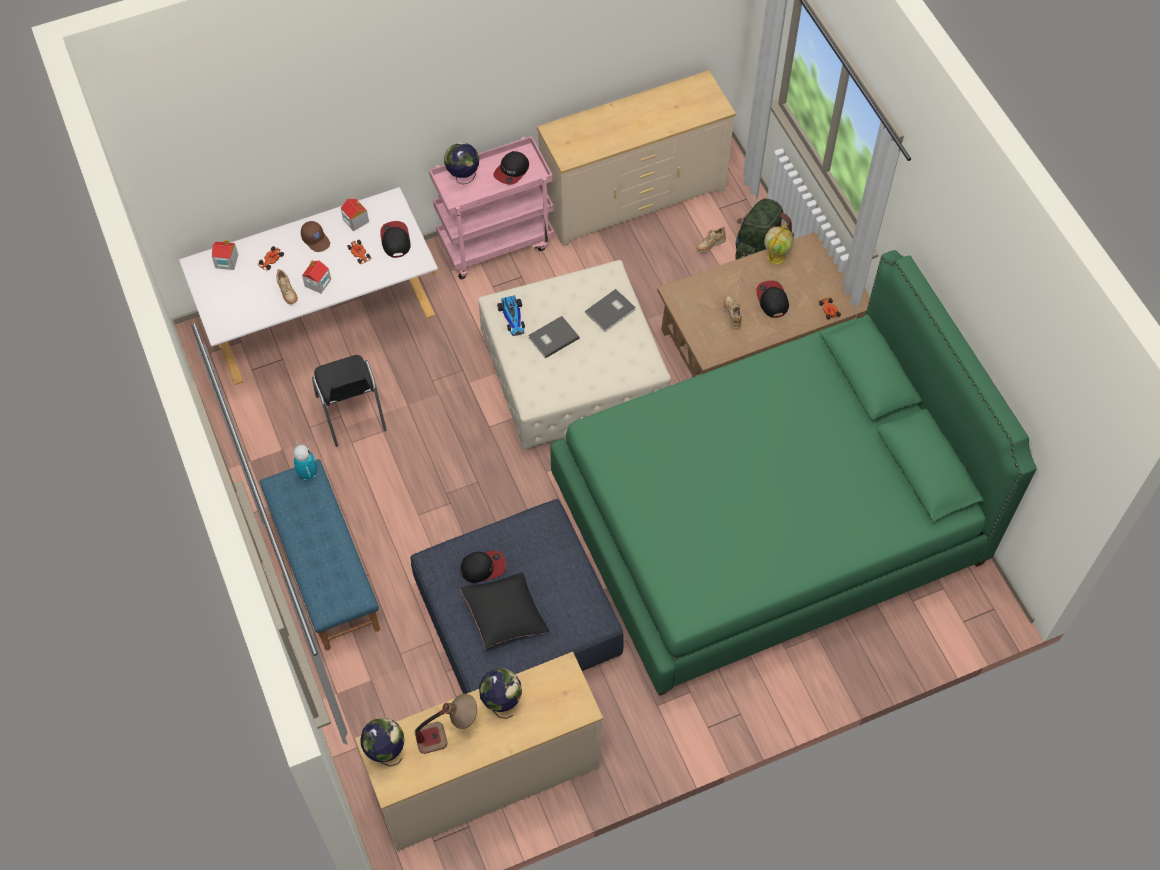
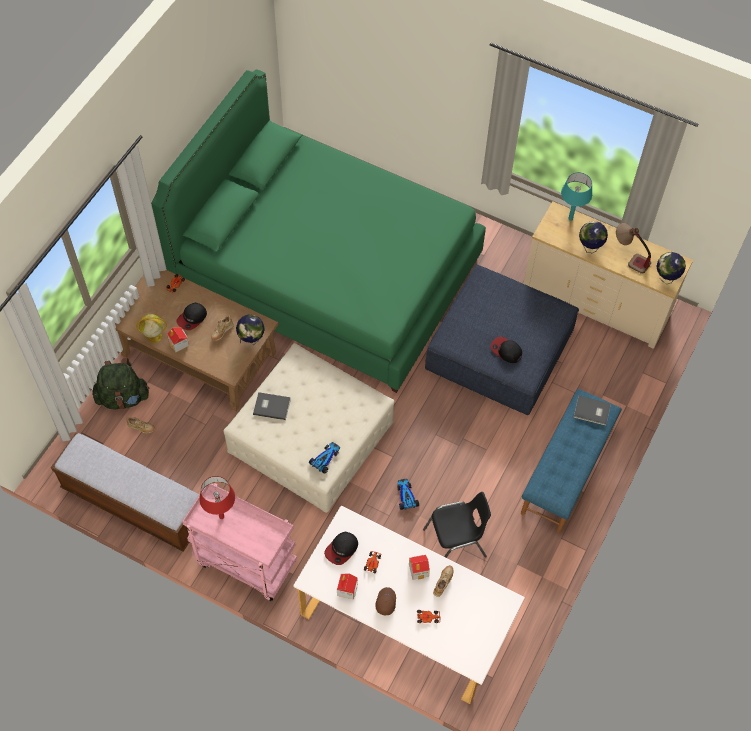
camera: 130 degrees left, 0 degrees up
toy house [212,239,238,270] -> toy house moved to [167,327,189,352]
toy robot [293,441,318,480] -> none
black chair [312,355,386,447] -> black chair turned 45 degrees clockwise [423,492,491,558]
globe [444,143,479,184] -> globe moved to [236,314,265,345]
black pillow [460,573,549,648] -> none
cap [493,151,529,185] -> red table lamp [199,476,235,519]
grey book [528,316,580,358] -> grey book moved to [573,396,611,426]
beige dresser [537,70,736,246] -> bench [51,433,199,552]
none -> toy car [397,479,419,510]
none -> turquoise table lamp [561,172,592,221]

